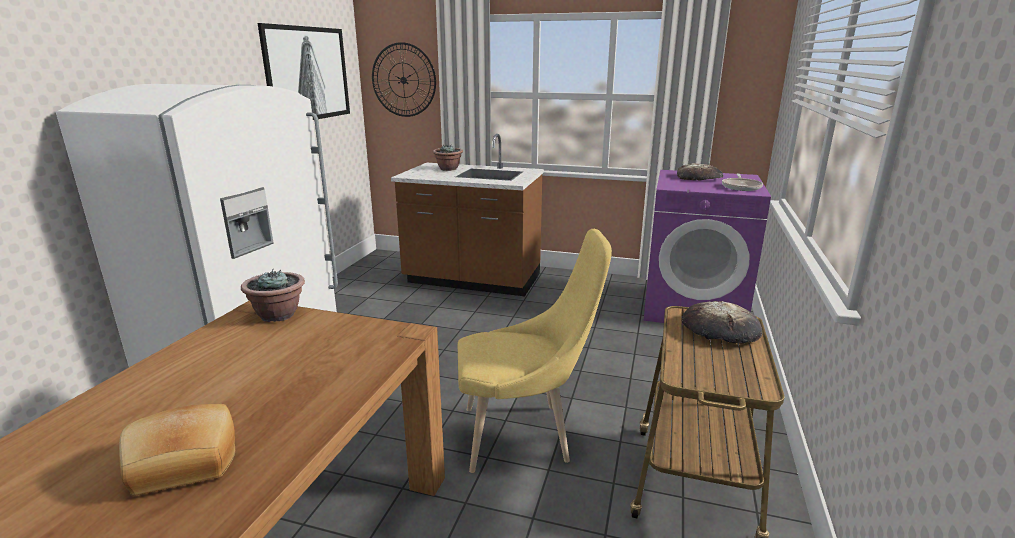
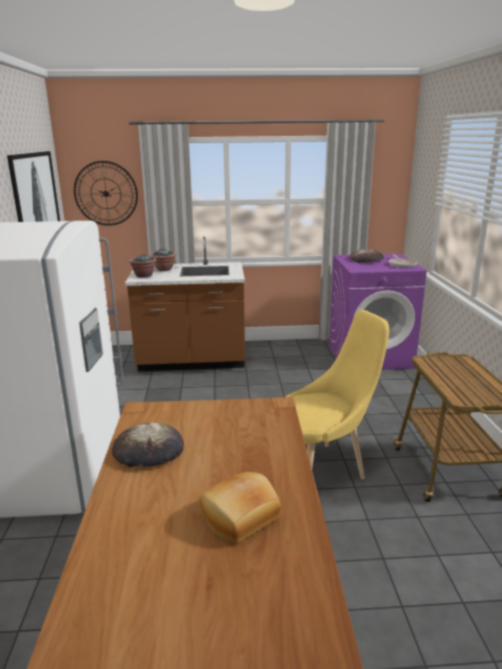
camera: 20 degrees left, 0 degrees up
potted plant [241,269,305,322] -> potted plant moved to [129,254,157,278]
bread [682,301,762,343] -> bread moved to [112,422,184,467]

